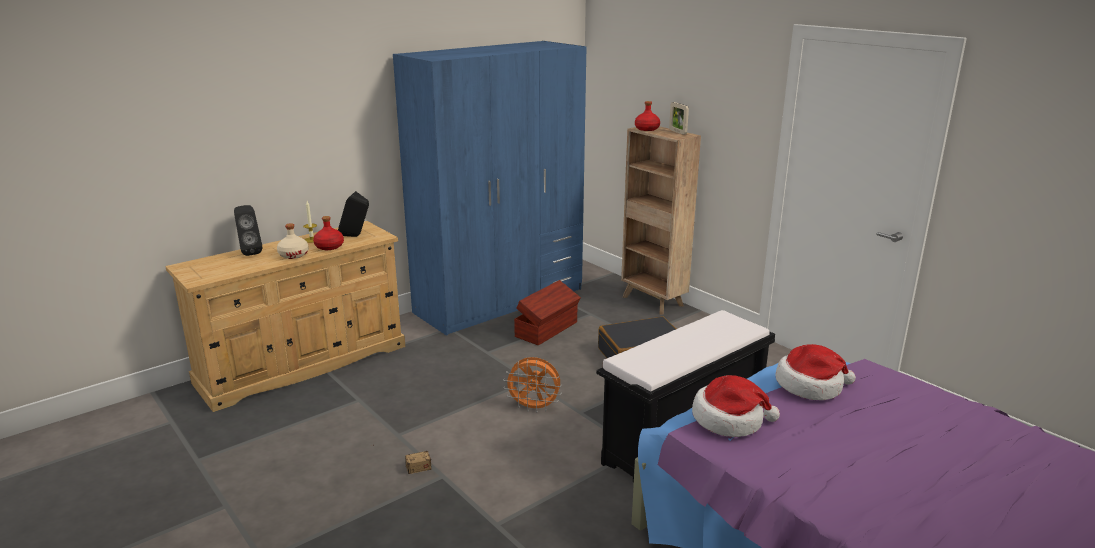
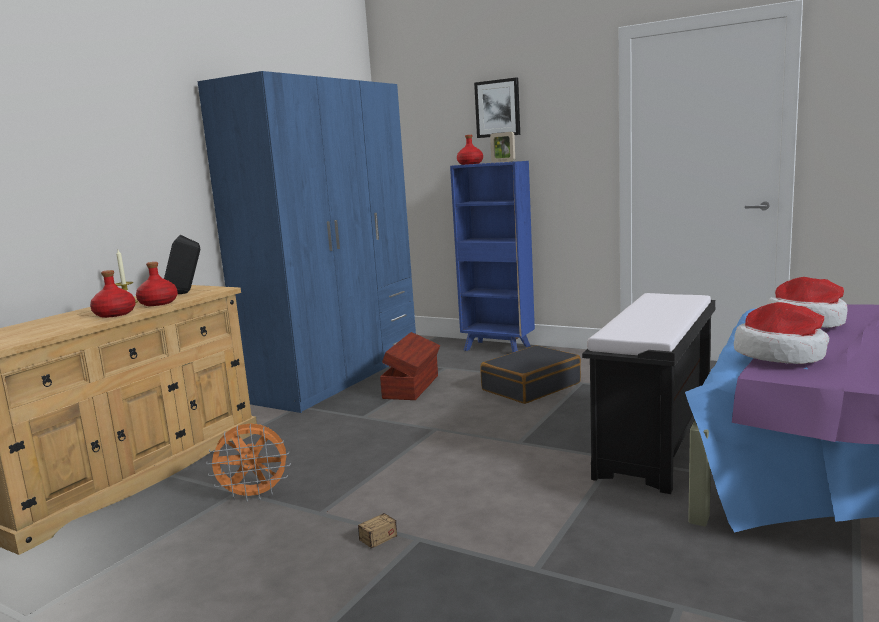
camera: 20 degrees left, 10 degrees down
black speaker [234,205,263,256] -> none
beige bottle [277,223,309,259] -> red bottle [90,270,136,318]
orange fan [503,357,562,413] -> orange fan moved to [206,424,291,502]
brown bookcase [621,126,701,315] -> blue bookcase [450,161,535,352]
none -> picture [474,77,520,138]

